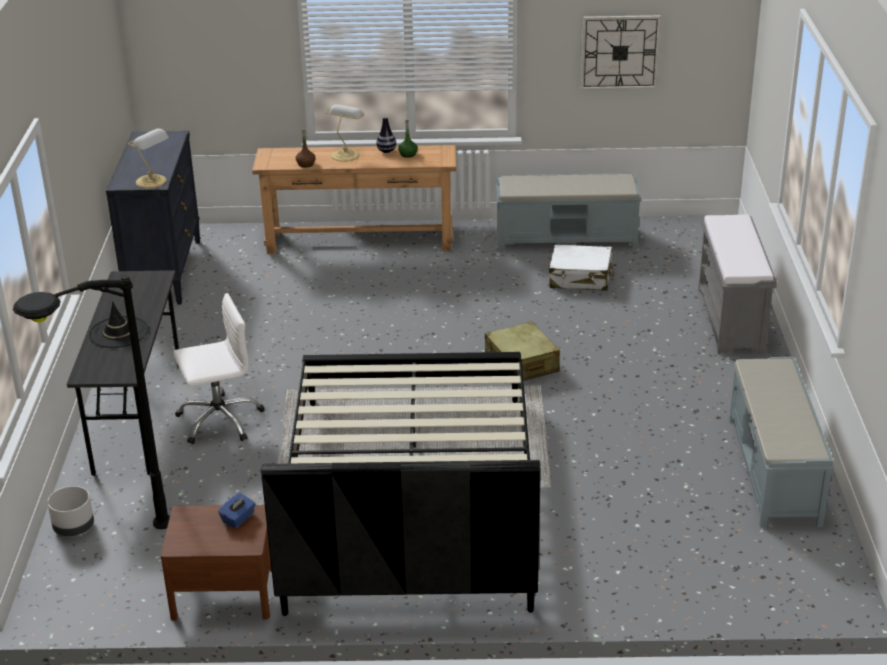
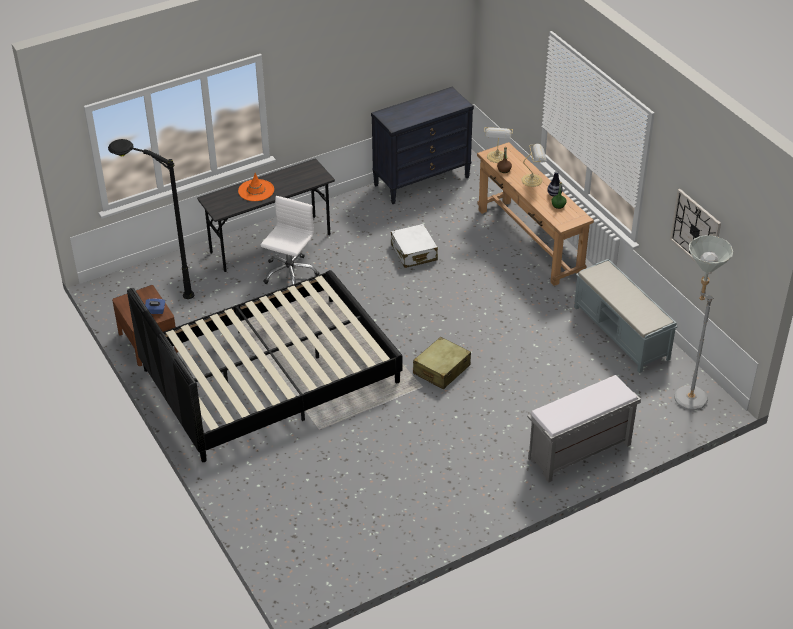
camera: 60 degrees right, 10 degrees up
grey planter [47,486,94,536] -> none
black hat [89,301,148,348] -> orange hat [238,173,274,201]
table lamp [127,129,169,188] -> table lamp moved to [484,127,513,163]
white office chair [173,293,265,444] -> white office chair turned 105 degrees counterclockwise [261,196,320,285]
white suitcase [549,245,614,291] -> white suitcase moved to [391,224,438,268]
grey bench [729,357,835,528] -> none
none -> grey floor lamp [674,235,733,410]

